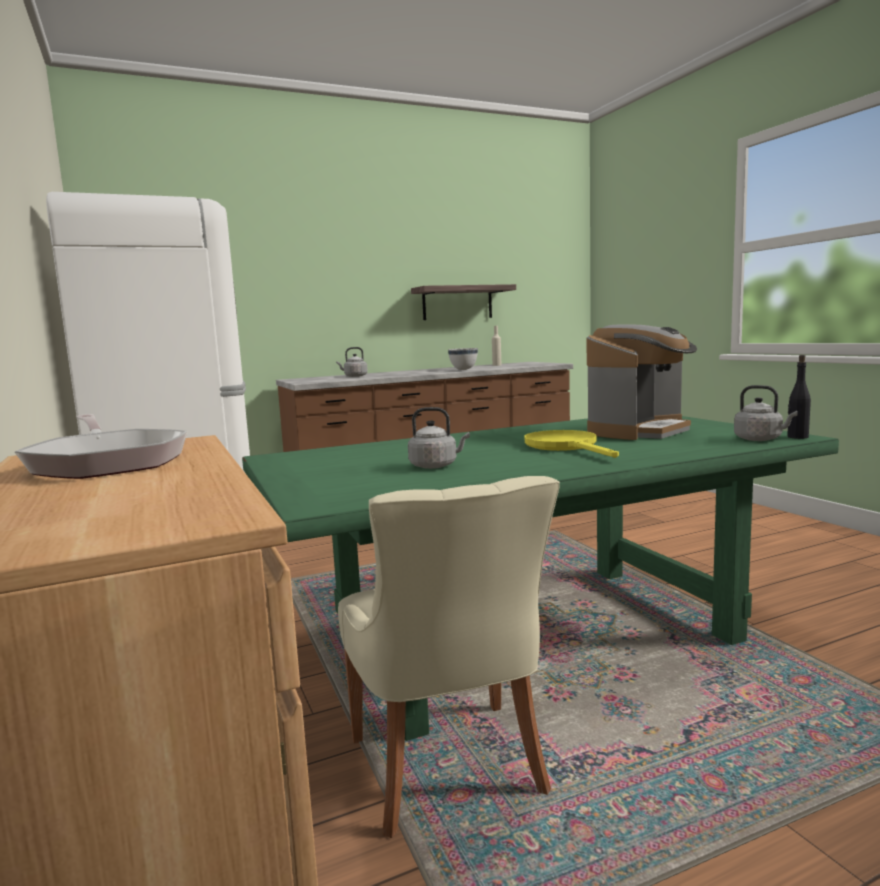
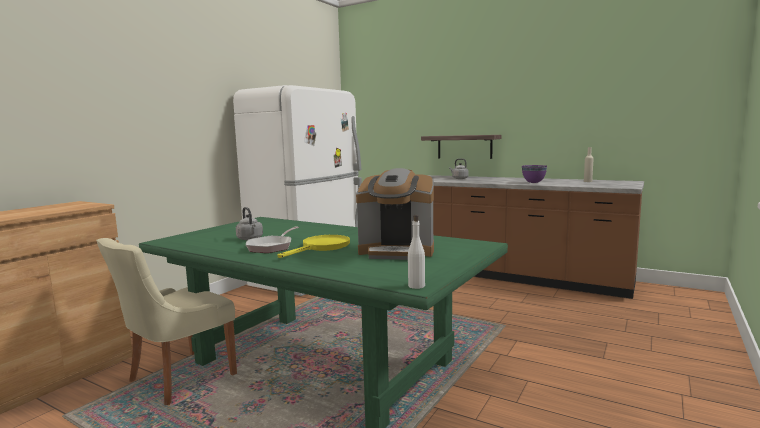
camera: 55 degrees right, 0 degrees up
frying pan [15,414,188,479] -> frying pan moved to [246,226,299,253]
shelf [411,284,516,320] -> shelf moved to [421,135,501,159]
white bowl [448,348,478,370] -> purple bowl [522,165,547,183]
grey kettle [734,385,798,441] -> none
black bottle [787,355,811,439] -> white bottle [408,215,425,289]

